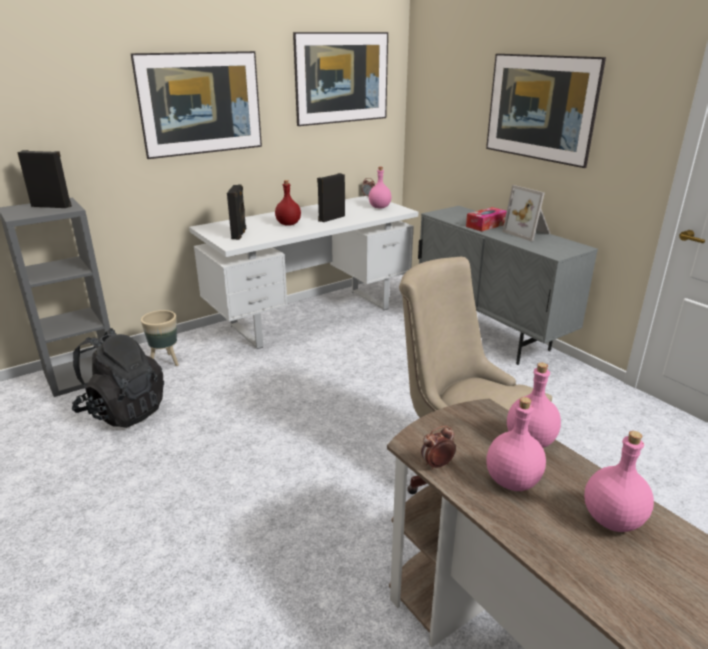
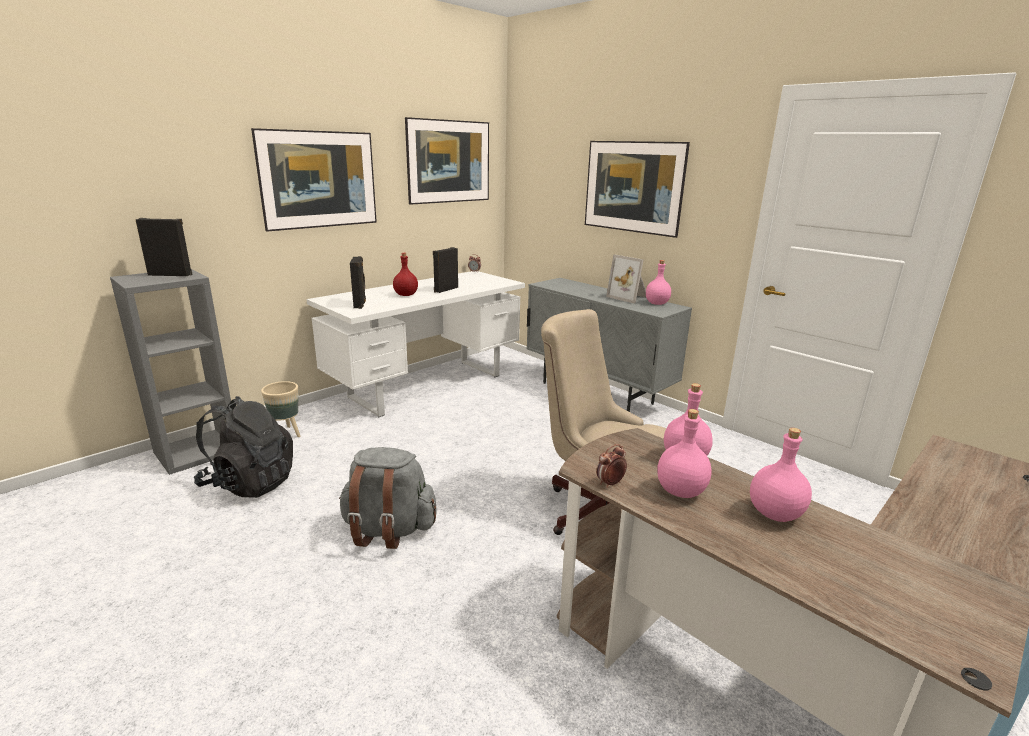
camera: 10 degrees left, 5 degrees down
pink bottle [369,167,391,208] -> pink bottle moved to [646,260,671,305]
tissue box [466,207,507,231] -> none
none -> grey backpack [339,447,437,549]

